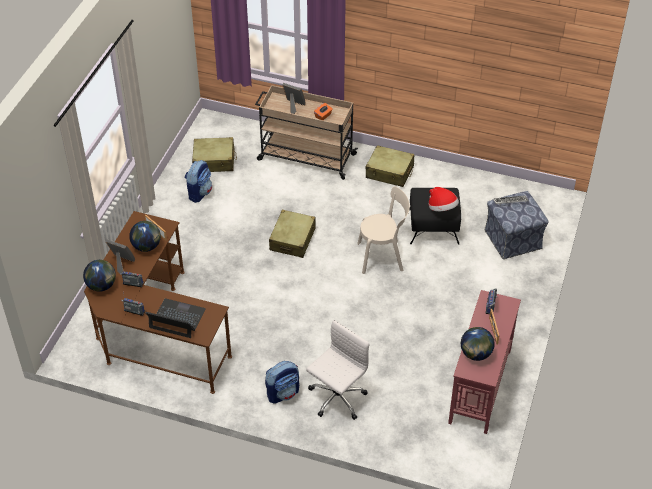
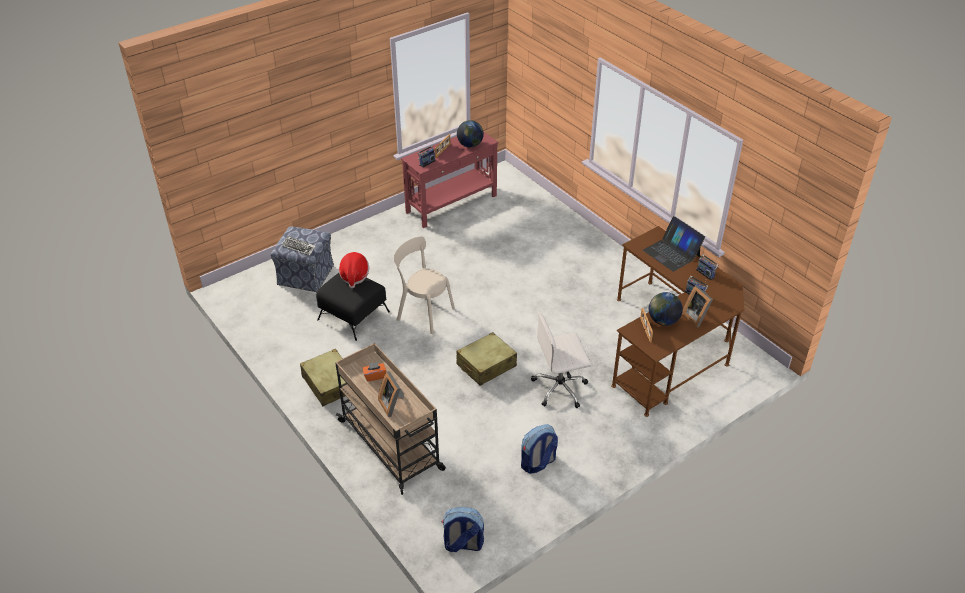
camera: 145 degrees left, 5 degrees down
globe [83,260,116,292] -> none
beige suitcase [192,137,237,172] -> none
backpack [265,361,299,404] -> backpack moved to [442,507,484,552]
white office chair [306,320,369,420] -> white office chair moved to [531,313,591,408]

